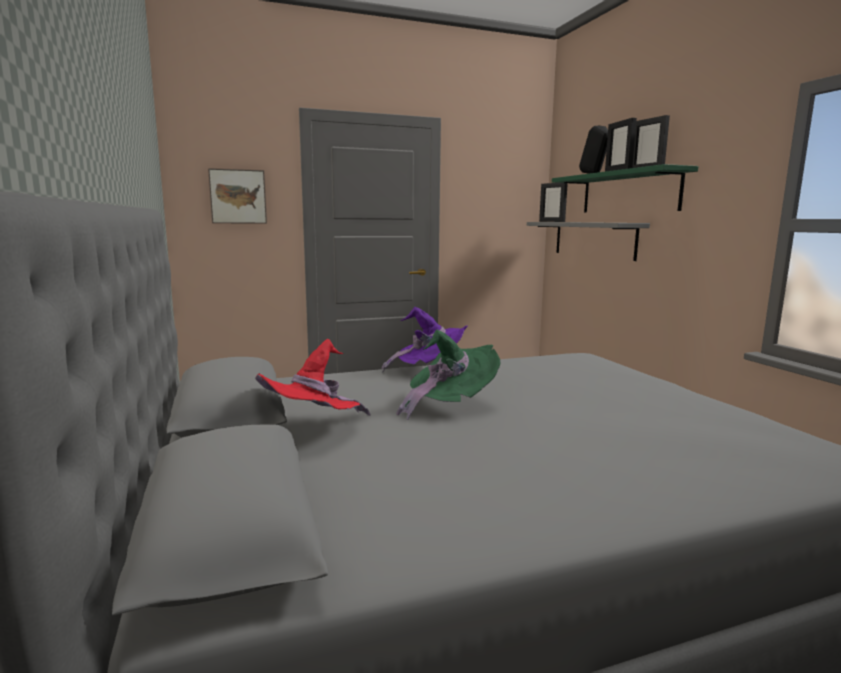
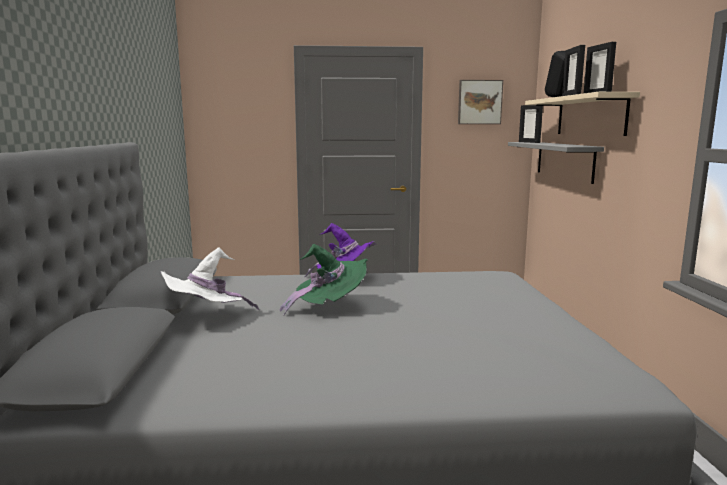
camera: 15 degrees right, 0 degrees up
picture [208,168,267,224] -> picture moved to [458,80,503,124]
red hat [255,339,371,416] -> white hat [160,247,259,310]
green shelf [552,164,698,213] -> beige shelf [525,92,640,136]

